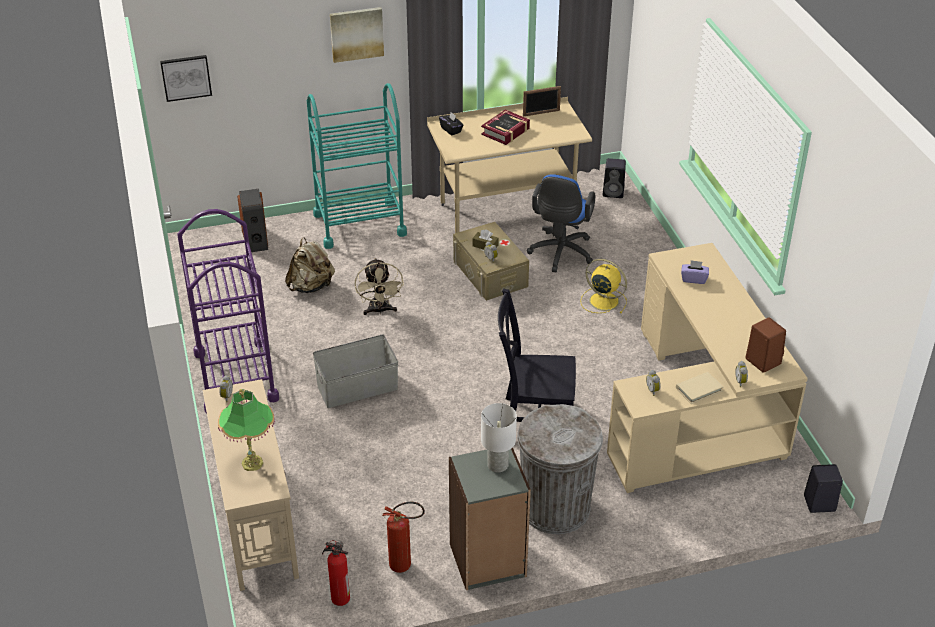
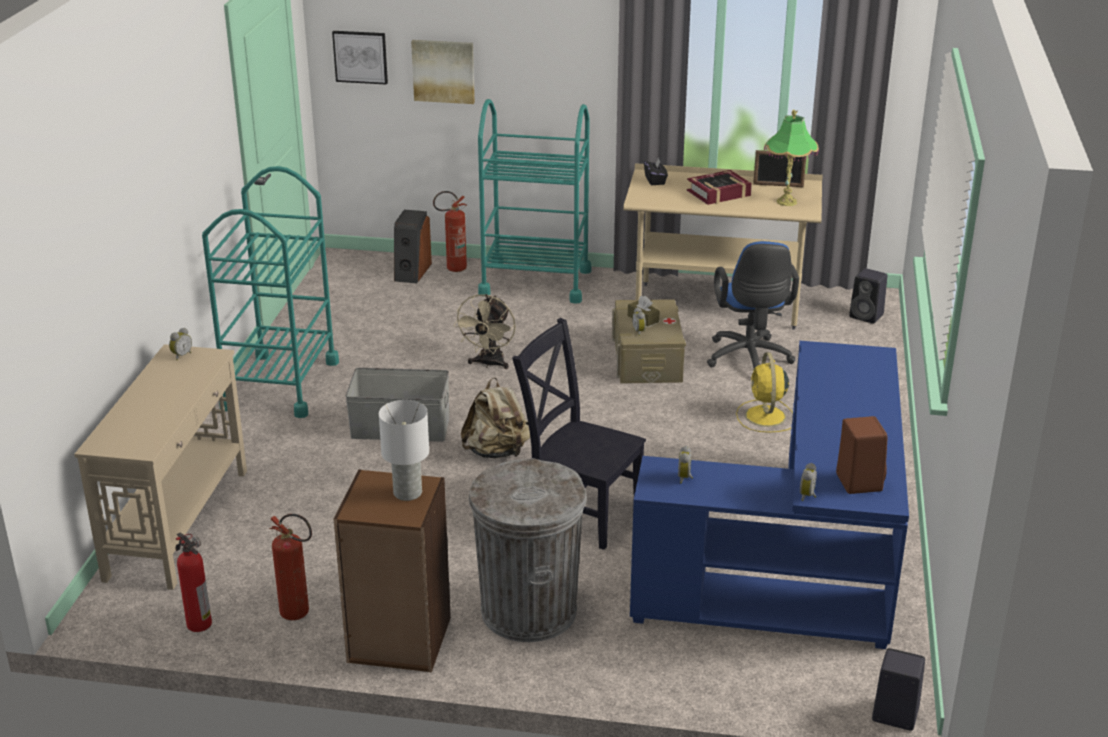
camera: 25 degrees right, 10 degrees down
purple cart [177,209,279,414] -> turquoise cart [202,166,339,418]
table lamp [218,389,275,471] -> table lamp moved to [764,110,819,206]
beige backpack [285,237,335,293] -> beige backpack moved to [461,378,530,458]
picture [330,7,384,63] -> picture moved to [411,40,475,104]
grey bookcase [449,448,531,590] -> brown bookcase [334,469,451,672]
blue office chair [527,174,595,272] -> blue office chair turned 45 degrees counterclockwise [707,241,799,368]
yellow fan [581,259,627,313] -> yellow fan turned 150 degrees counterclockwise [736,352,793,433]
beige desk [607,243,808,493] -> blue desk [630,341,909,649]
beige book [676,372,723,404] -> none
purple tissue box [681,260,709,284] -> none
none -> fire extinguisher [433,191,467,272]

